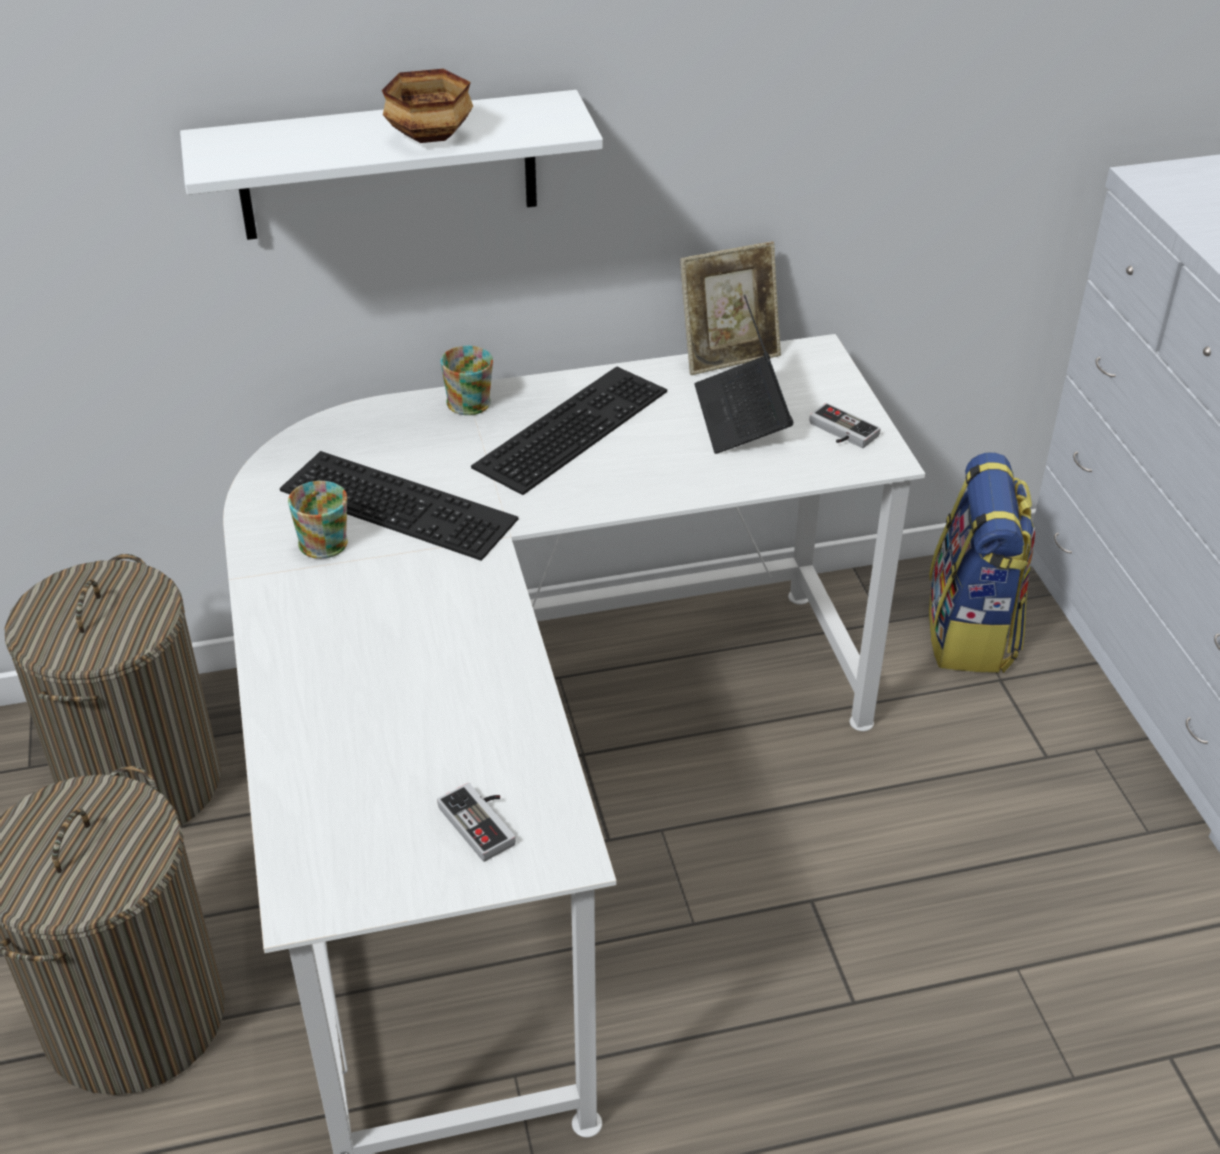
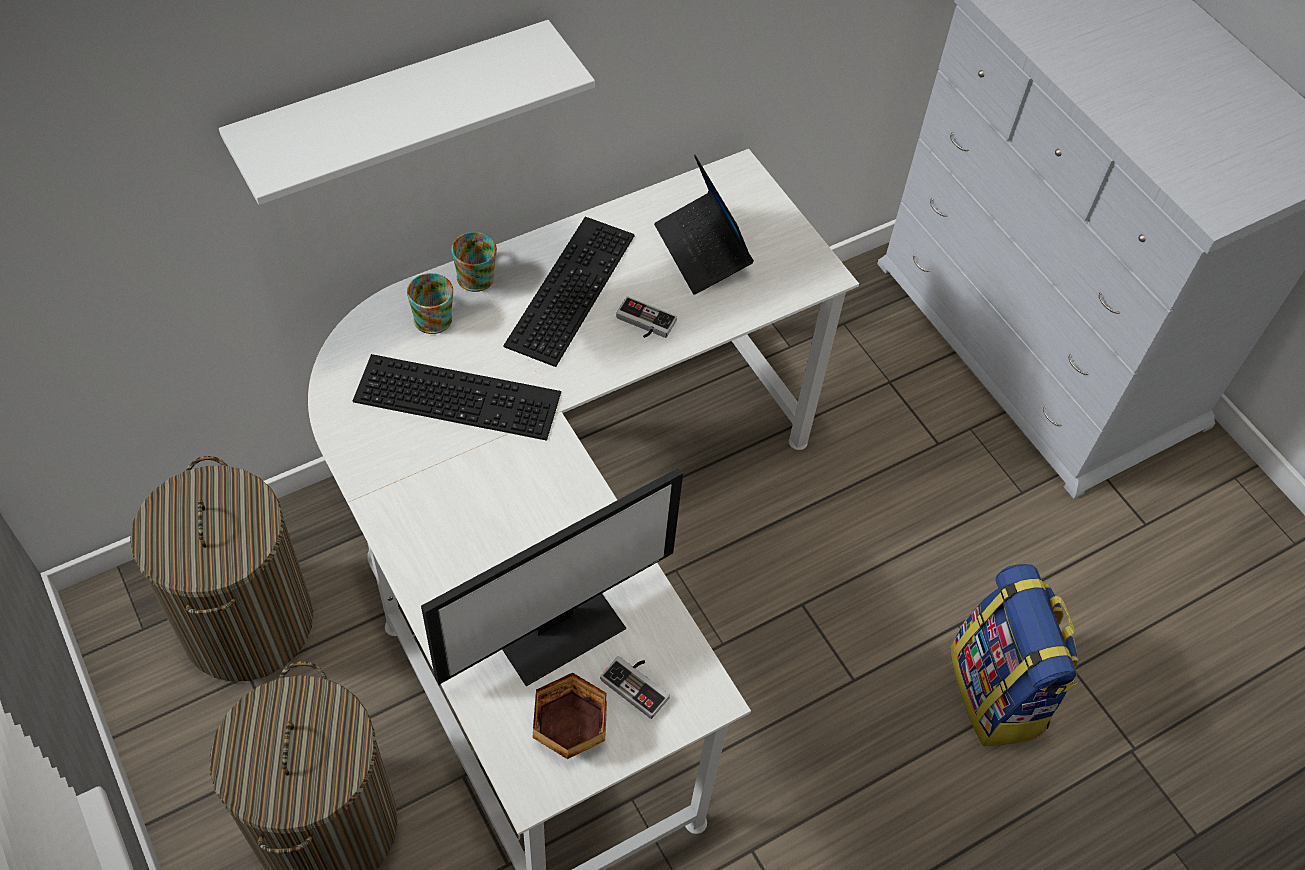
camera: 20 degrees left, 15 degrees up
mug [288,481,348,559] -> mug moved to [407,273,453,334]
bowl [382,69,473,143] -> bowl moved to [532,673,607,759]
picture frame [680,241,781,375] -> none
game controller [810,403,881,448] -> game controller moved to [616,296,677,338]
backpack [929,452,1035,673] -> backpack moved to [950,564,1078,746]
none -> monitor [421,467,683,686]

